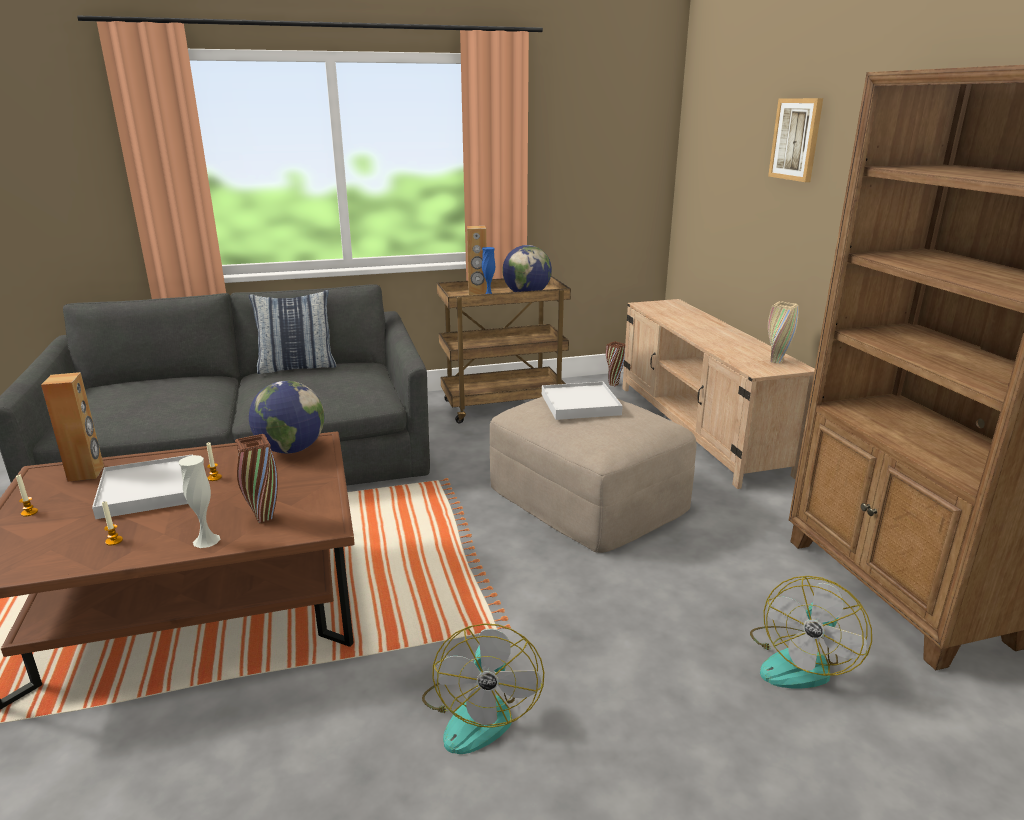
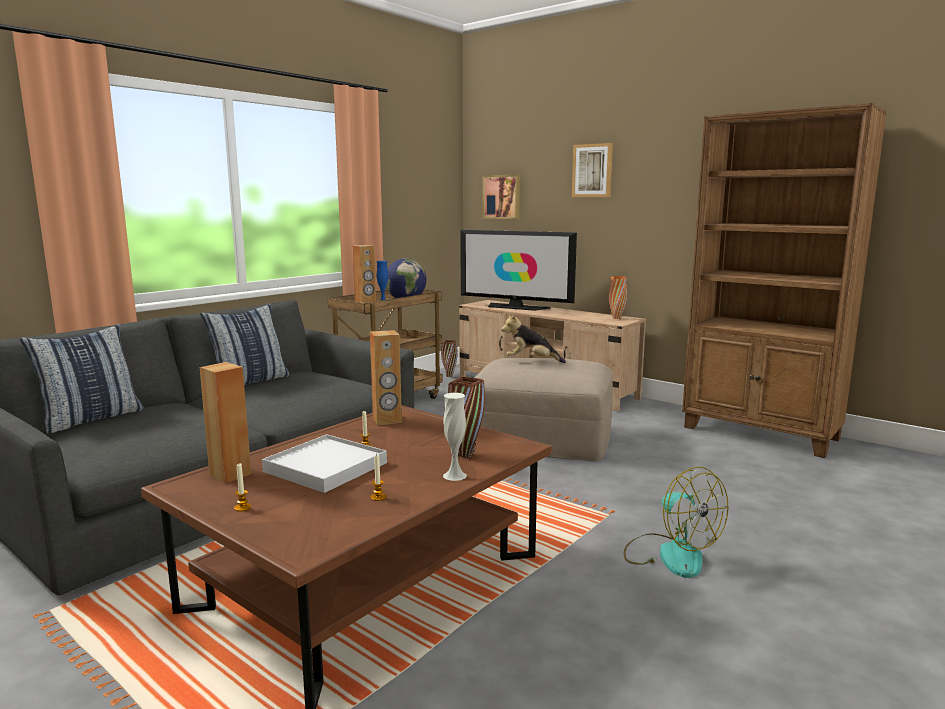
camera: 35 degrees left, 10 degrees down
globe [249,381,324,453] -> brown speaker [370,330,402,425]
white tray [542,382,623,420] -> plush toy [501,314,566,363]
fan [750,576,872,689] -> none
beige vase [768,301,799,364] -> orange vase [609,276,627,319]
none -> pillow [20,324,144,434]
none -> television [460,230,577,311]
none -> picture [482,175,520,219]

